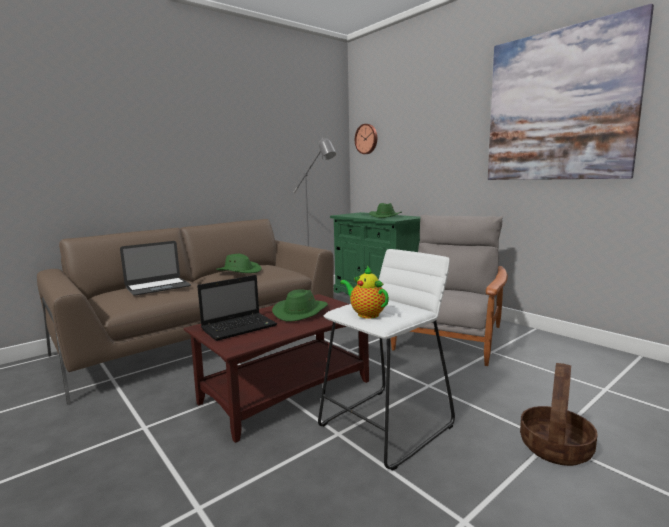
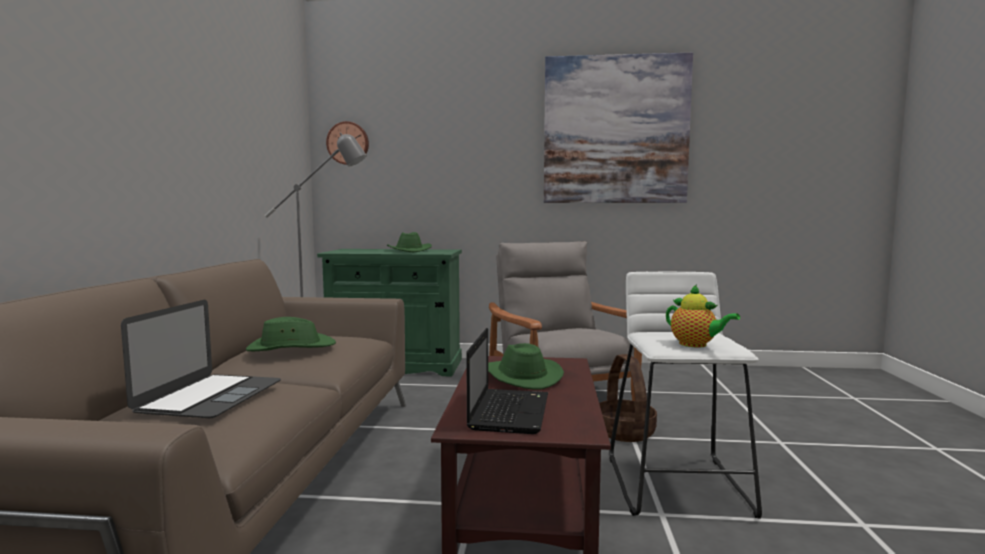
camera: 45 degrees left, 5 degrees down
teapot [340,266,389,319] -> teapot turned 135 degrees counterclockwise [666,285,740,348]
basket [520,363,598,466] -> basket moved to [599,354,657,442]

